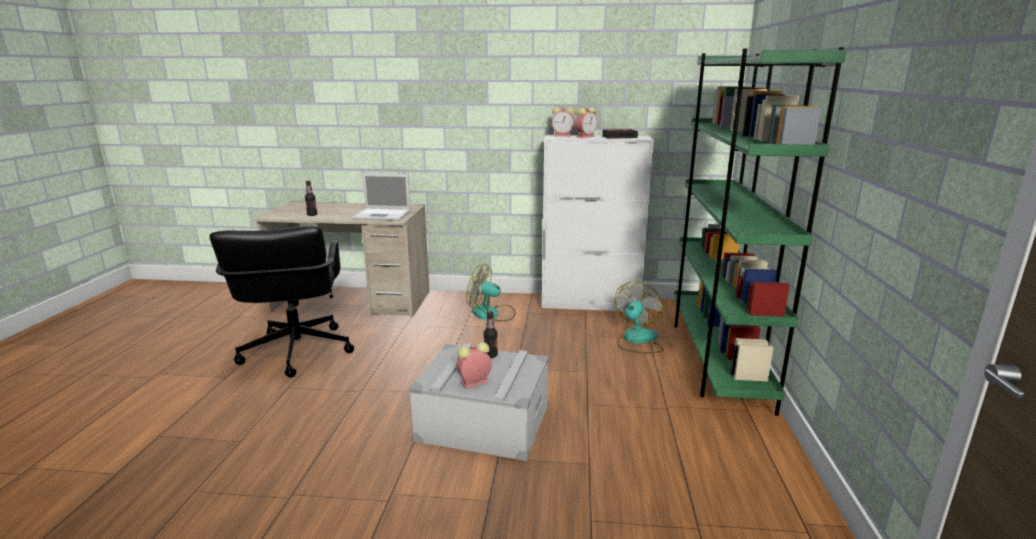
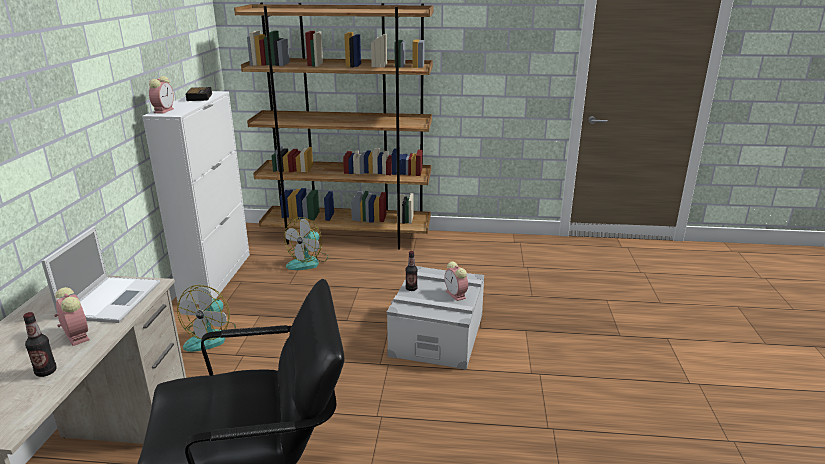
camera: 90 degrees left, 5 degrees up
alarm clock [575,107,597,138] -> alarm clock moved to [54,287,90,346]
fan [615,282,664,353] -> fan turned 90 degrees counterclockwise [284,217,328,270]
green bookcase [674,47,847,416] -> brown bookcase [234,2,433,250]

